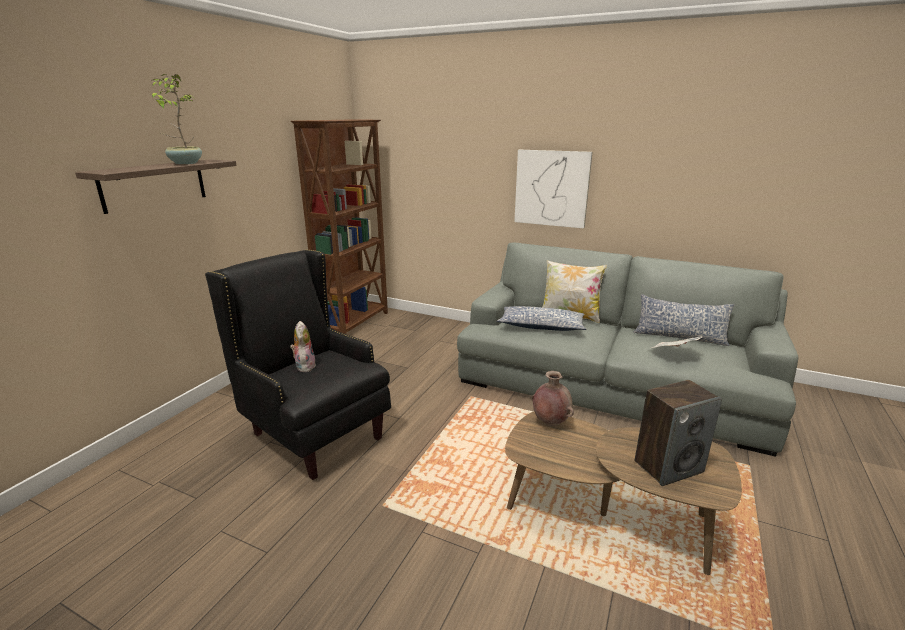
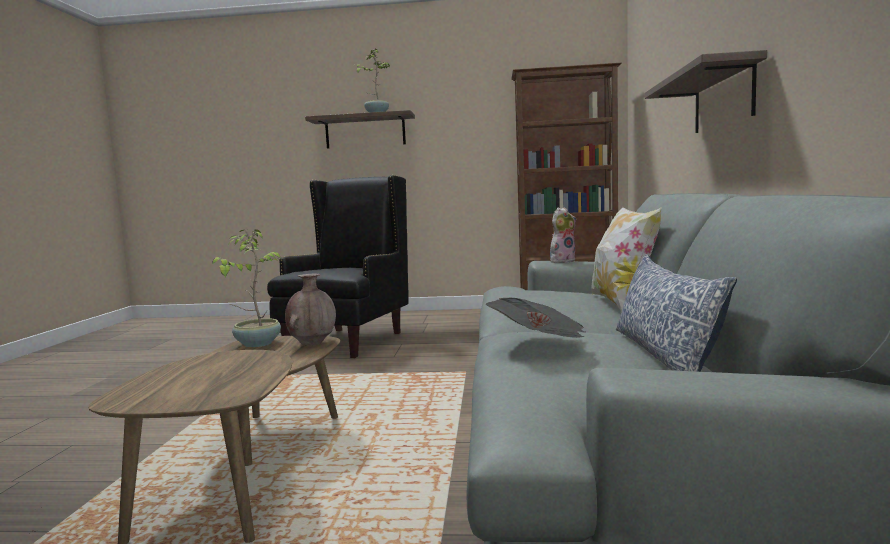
camera: 70 degrees right, 15 degrees down
plush toy [290,321,316,372] -> plush toy moved to [550,207,576,263]
pillow [497,306,586,331] -> none
picture [514,150,593,229] -> shelf [645,50,767,133]
speaker [635,380,722,486] -> none
none -> potted plant [212,229,281,347]

